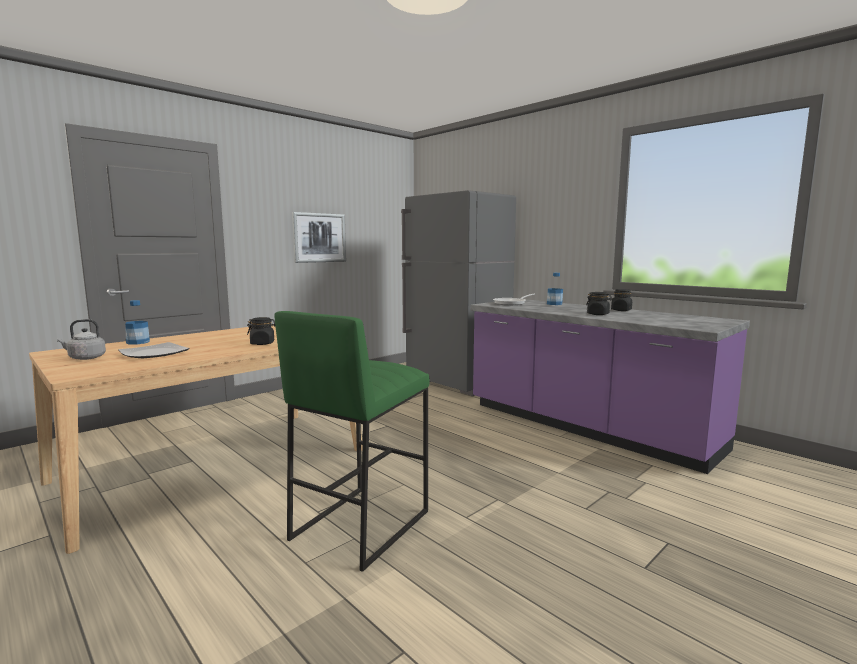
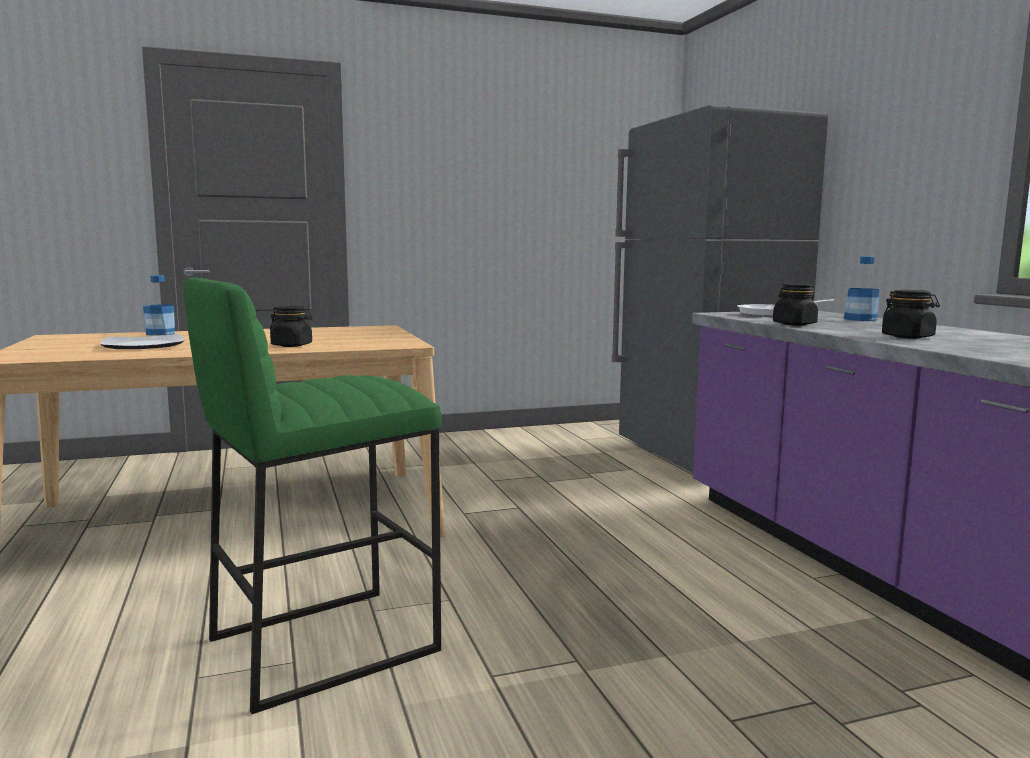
camera: 25 degrees right, 0 degrees up
grey kettle [57,319,106,360] -> none
picture [292,212,346,263] -> none
black jar [611,289,632,311] -> black jar moved to [773,283,818,326]

